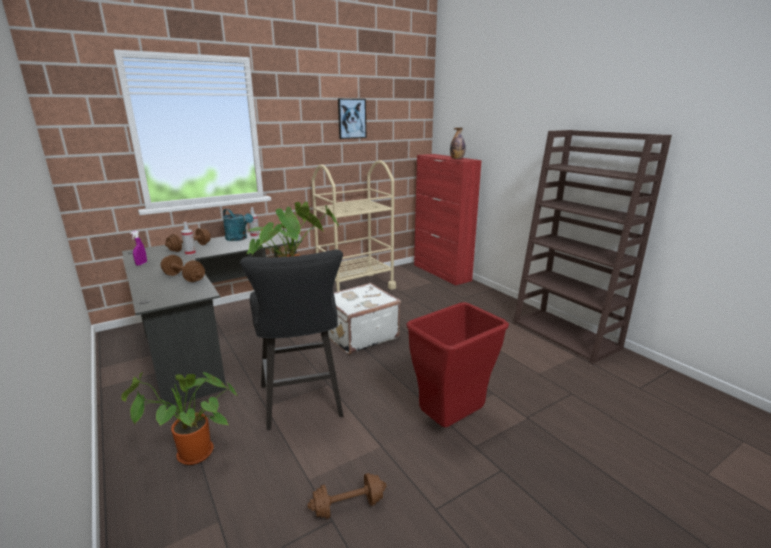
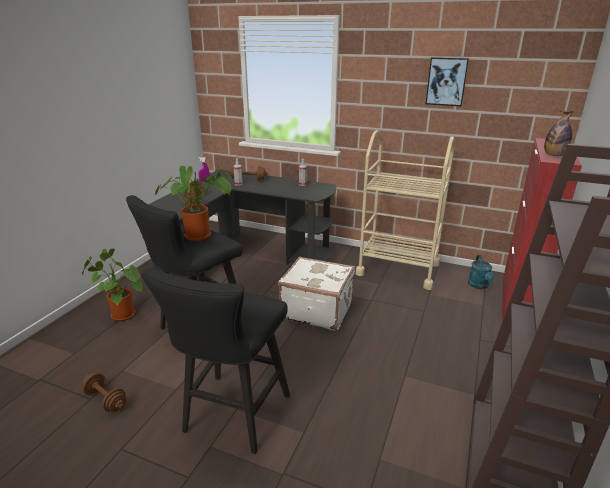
camera: 55 degrees right, 5 degrees up
turquoise watering can [223,209,253,241] -> turquoise watering can moved to [468,255,495,289]
red trash can [406,302,509,427] -> black stool [141,268,290,454]

